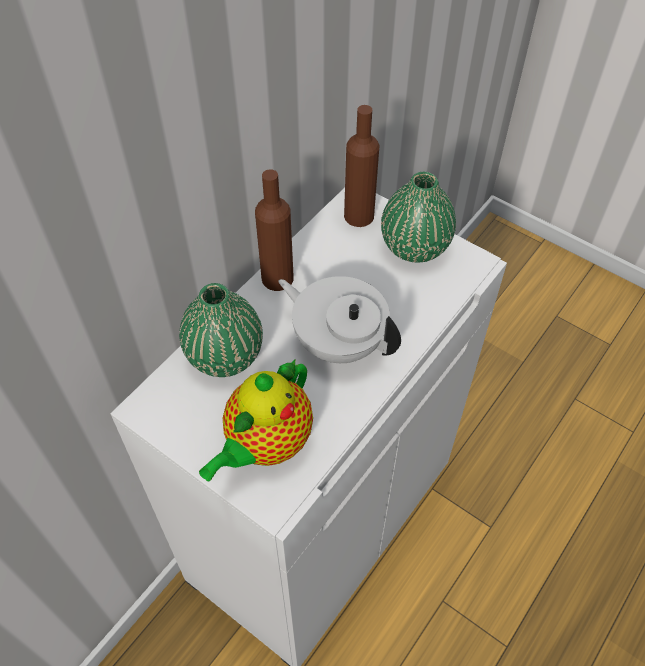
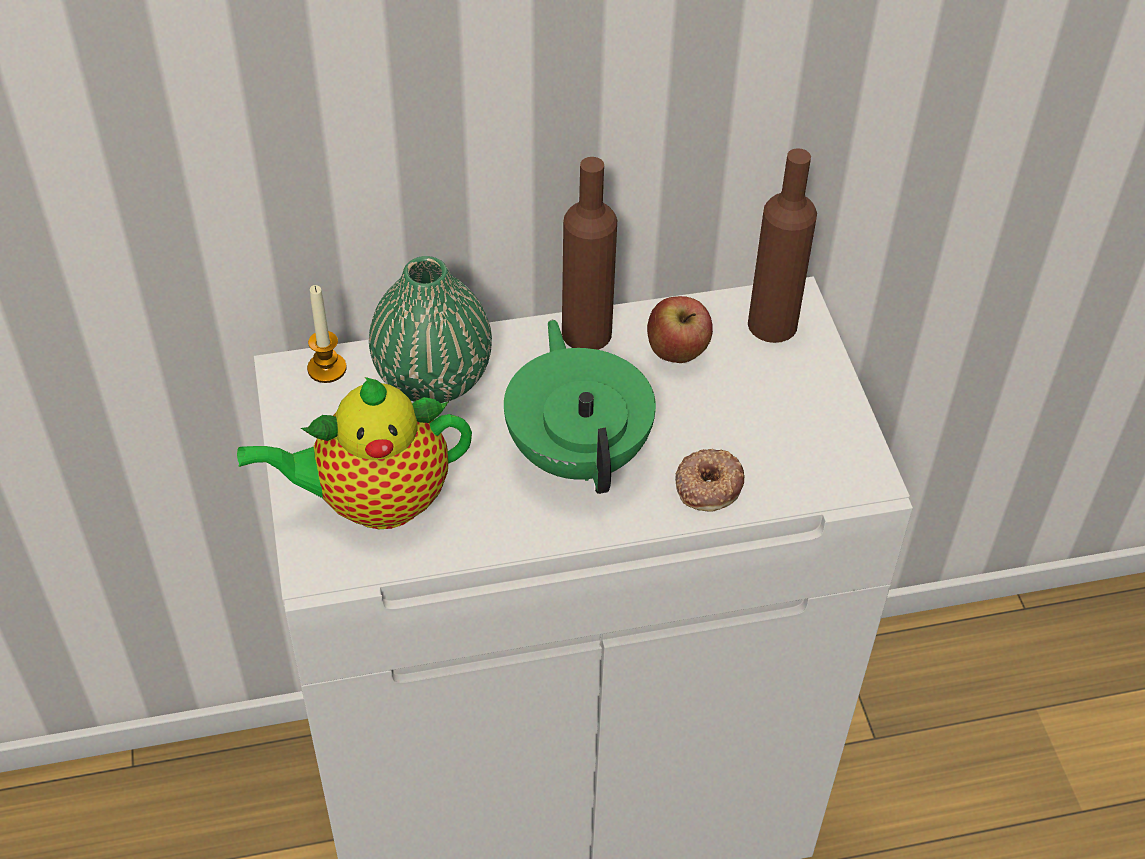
camera: 40 degrees right, 5 degrees down
white teapot [278,276,401,363] -> green teapot [504,320,656,494]
green vase [381,172,456,262] -> none
none -> candle [307,285,347,383]
none -> apple [647,296,713,363]
none -> donut [675,449,745,512]

